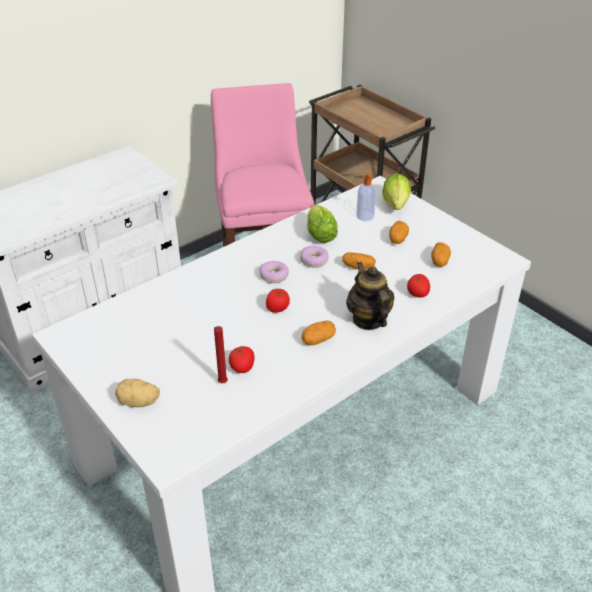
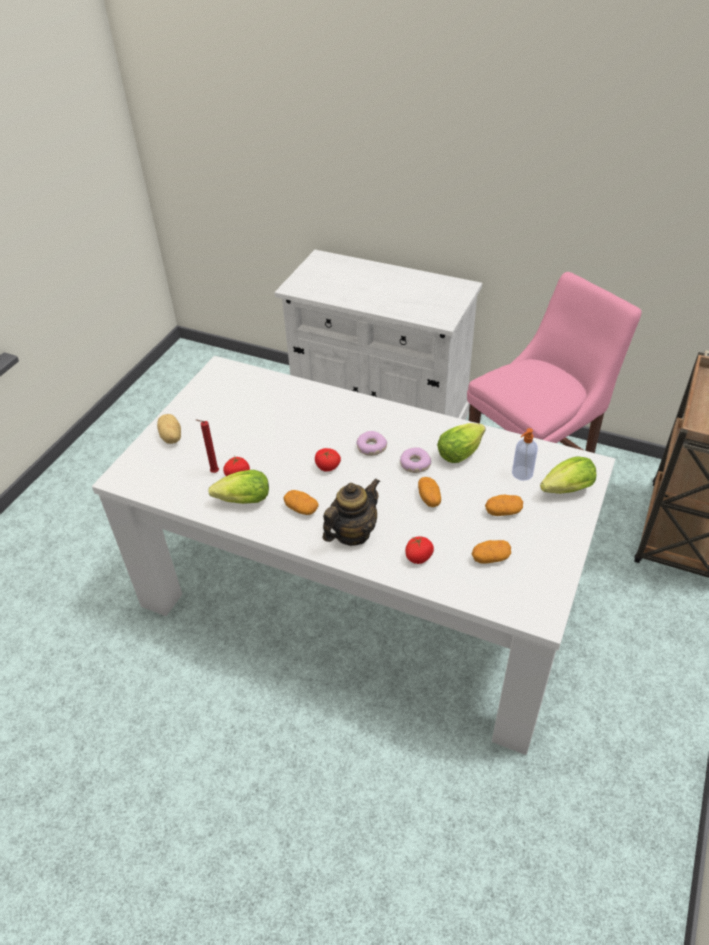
camera: 65 degrees right, 5 degrees up
none -> lettuce [208,470,269,504]

